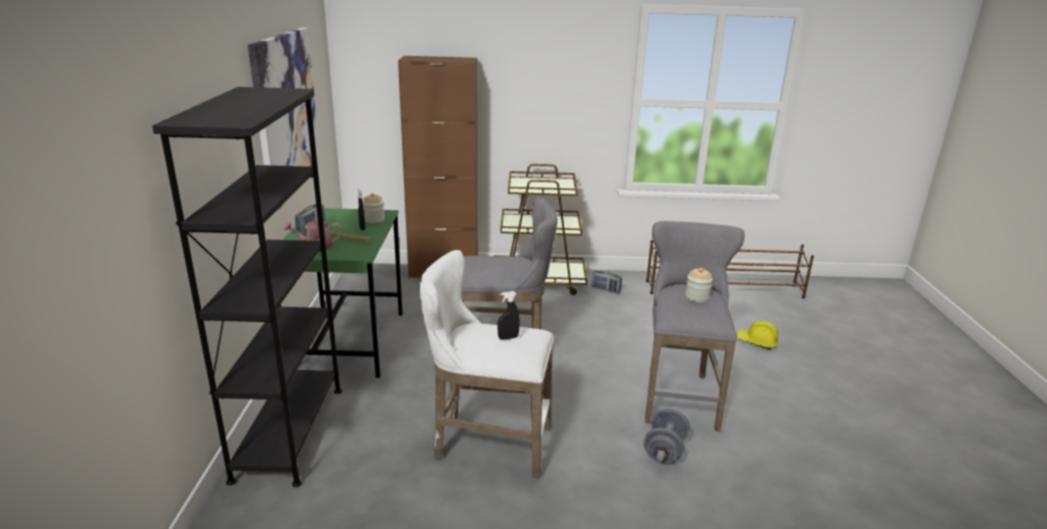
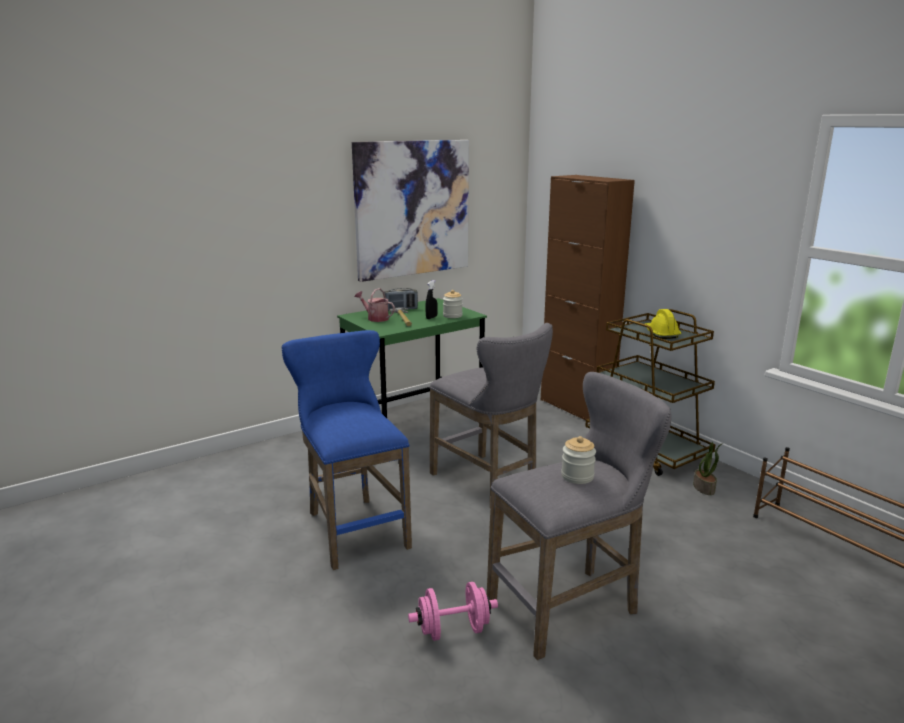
camera: 55 degrees right, 5 degrees down
black bookcase [152,87,342,487] -> none
white stool [420,250,554,479] -> blue stool [282,330,412,570]
black spray bottle [497,291,520,340] -> none
radio [592,271,622,294] -> potted plant [693,442,723,495]
grey dumbbell [643,408,690,464] -> pink dumbbell [408,582,498,641]
yellow hard hat [737,321,778,350] -> yellow hard hat moved to [645,309,681,339]

